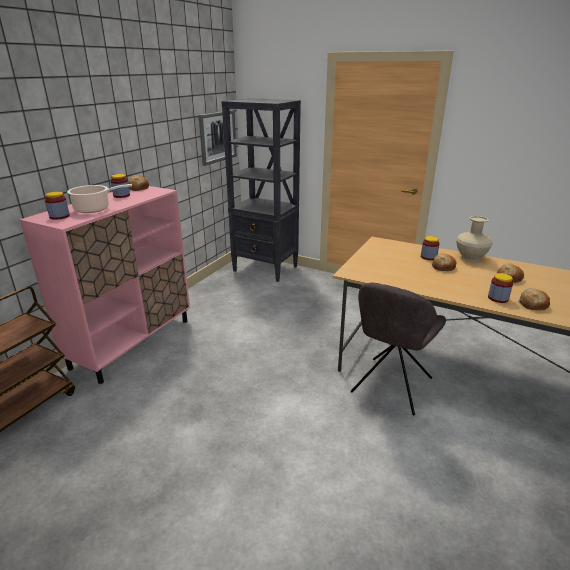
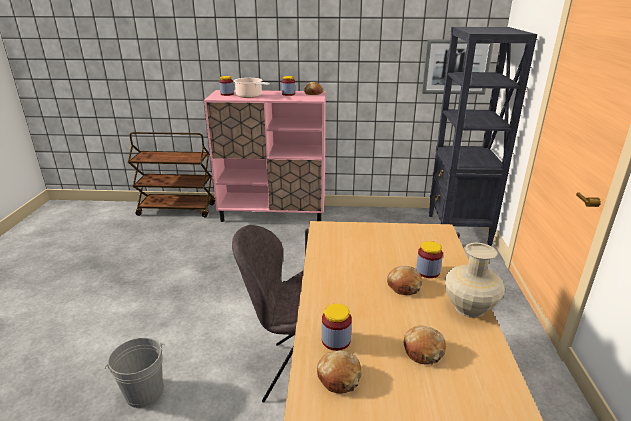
camera: 65 degrees right, 0 degrees up
none -> grey bucket [105,338,165,408]

